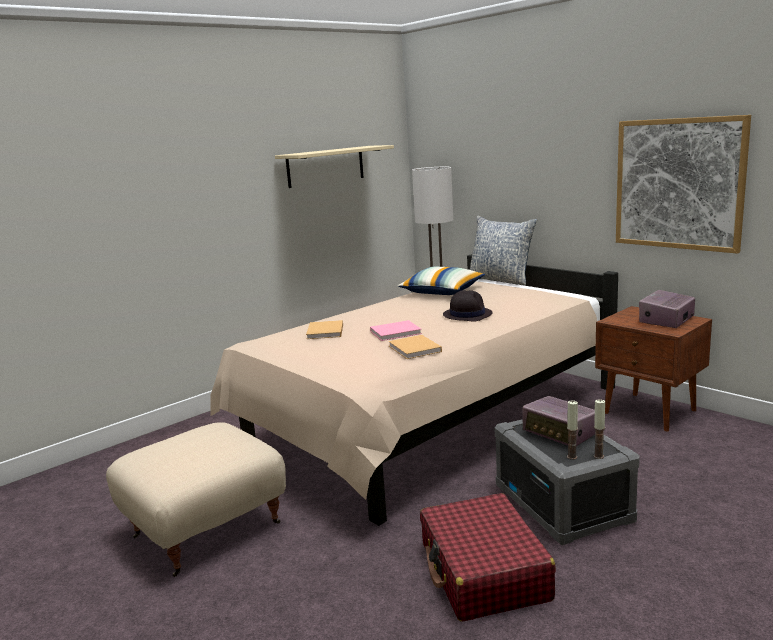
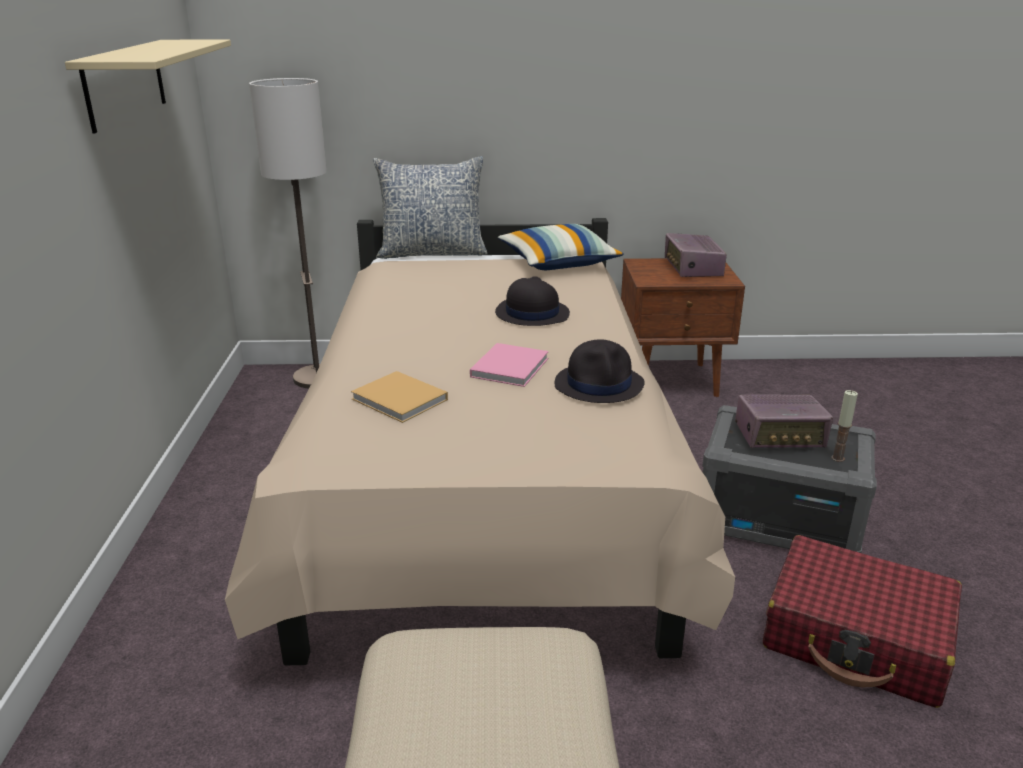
camera: 50 degrees left, 10 degrees up
beige book [388,335,442,359] -> black hat [554,339,645,403]
pillow [398,267,485,295] -> pillow moved to [498,224,624,270]
candle [593,399,605,459] -> none
picture [616,115,751,254] -> none

